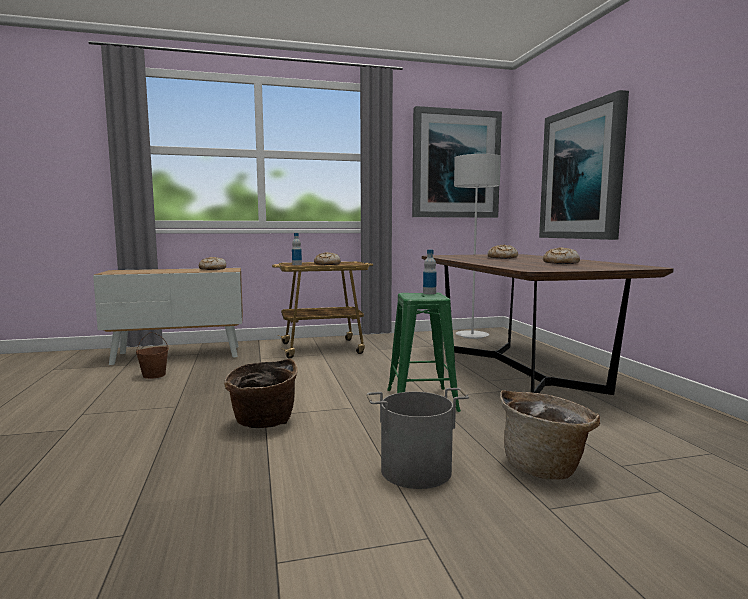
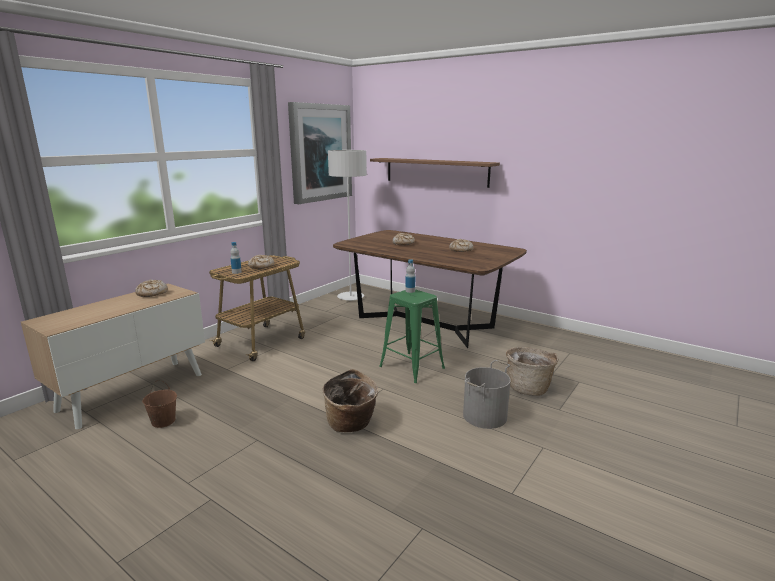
camera: 40 degrees left, 10 degrees up
picture [539,90,629,240] -> brown shelf [370,158,500,188]

